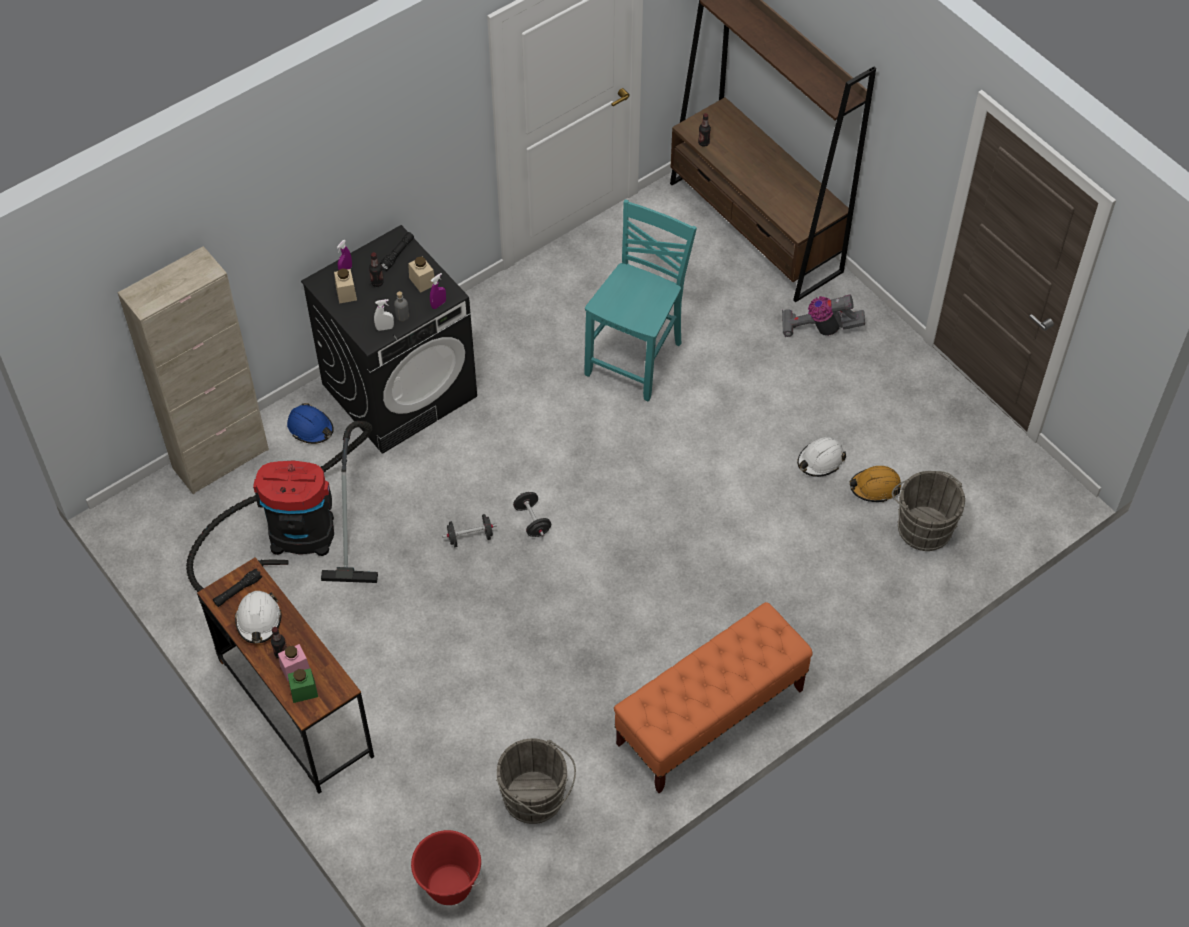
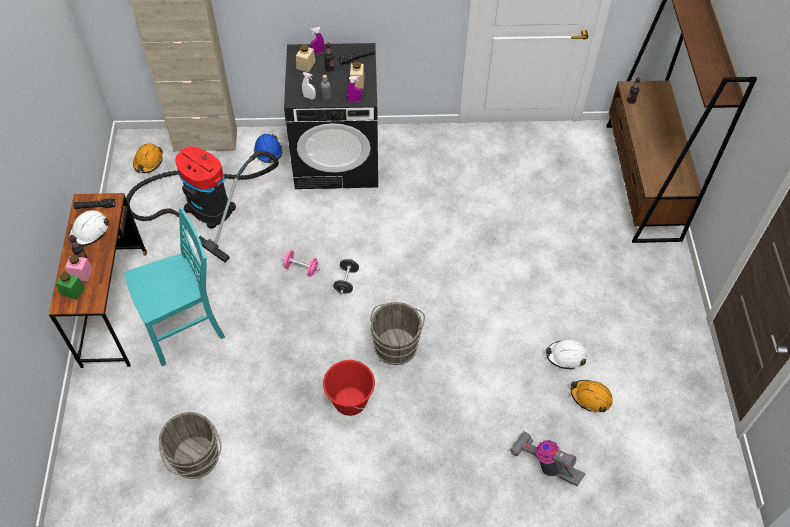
camera: 35 degrees right, 0 degrees up
red bucket [411,830,482,905] -> red bucket moved to [323,360,375,416]
black dumbbell [442,514,497,547] -> pink dumbbell [282,250,320,277]
turquoise chair [584,200,697,401] -> turquoise chair moved to [124,207,225,366]
orange bench [614,602,813,793] -> none
vacuum cleaner [782,295,865,337] -> vacuum cleaner moved to [510,431,585,486]
grey bucket [892,471,965,551] -> grey bucket moved to [370,302,425,365]
none -> orange hard hat [133,143,163,173]

